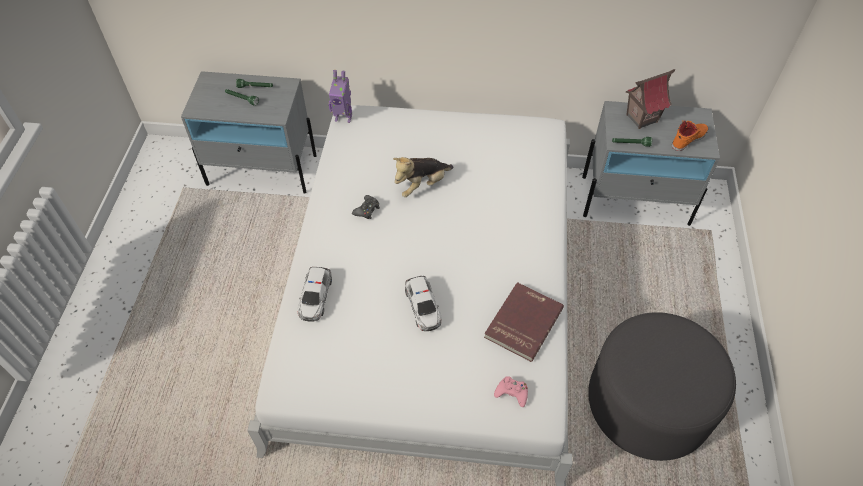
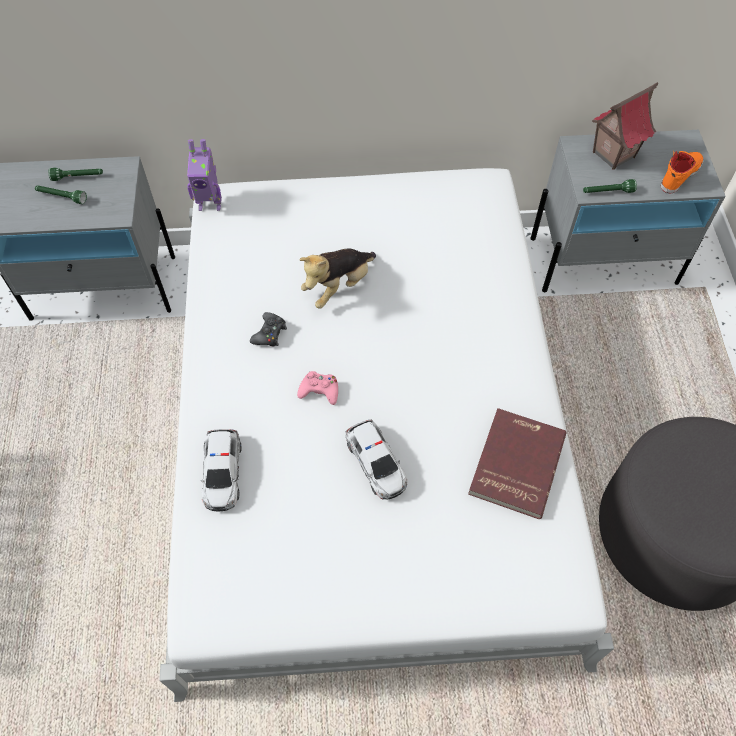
camera: 10 degrees left, 5 degrees up
pink game controller [494,376,528,407] -> pink game controller moved to [297,371,338,405]

